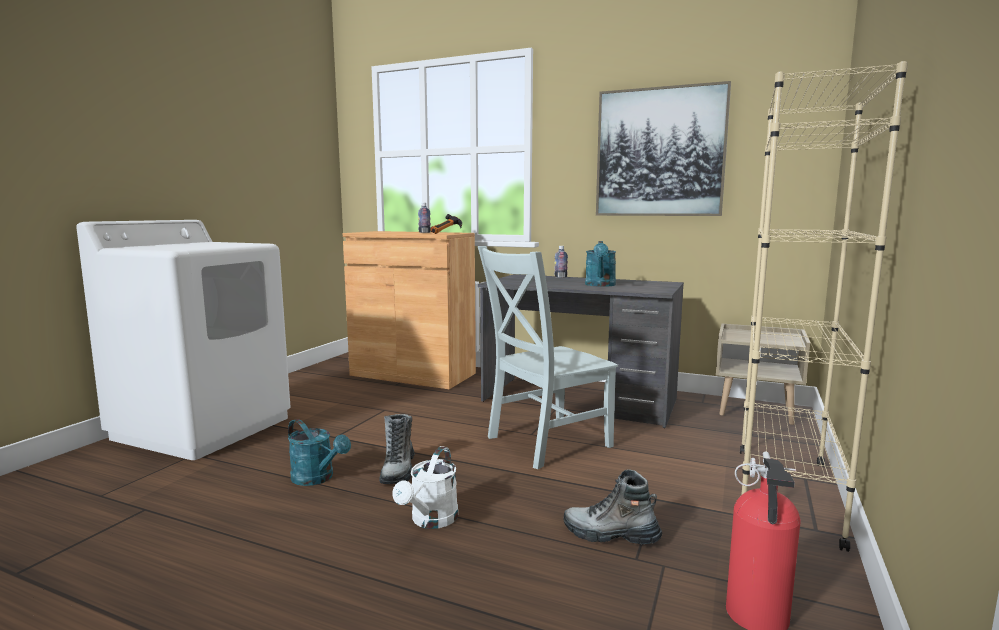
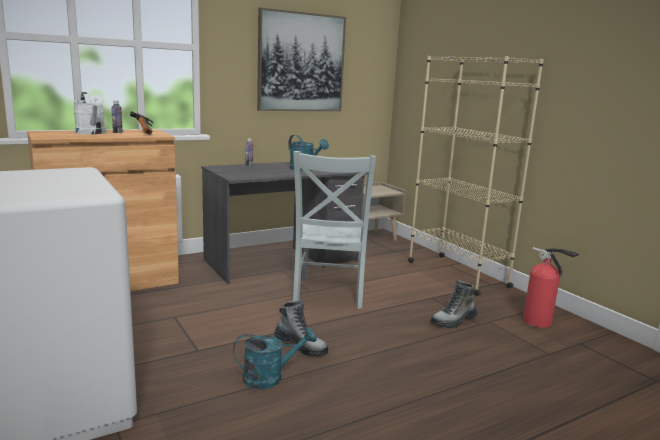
camera: 55 degrees left, 5 degrees up
white watering can [393,446,458,529] -> white watering can moved to [73,92,106,134]

